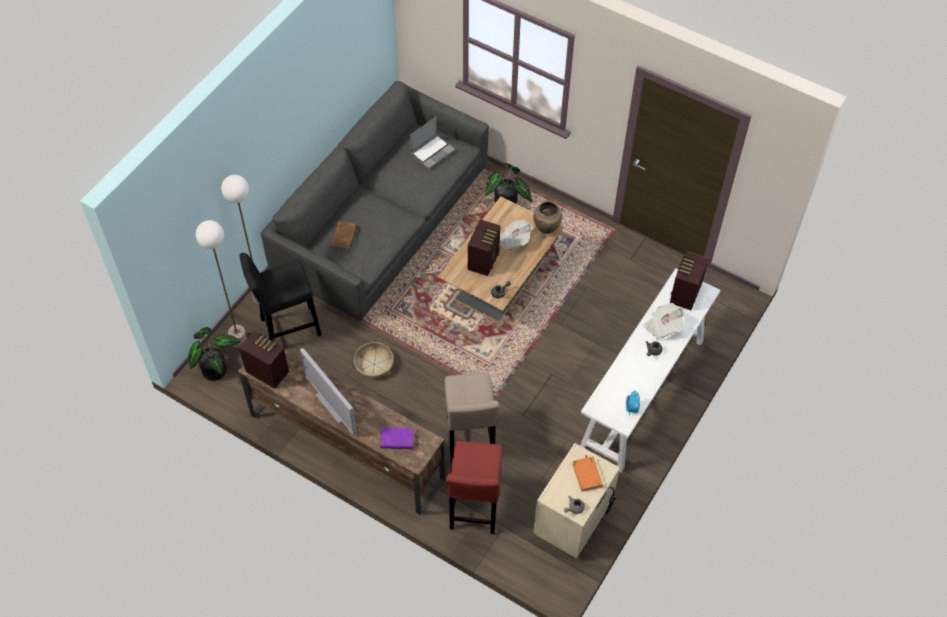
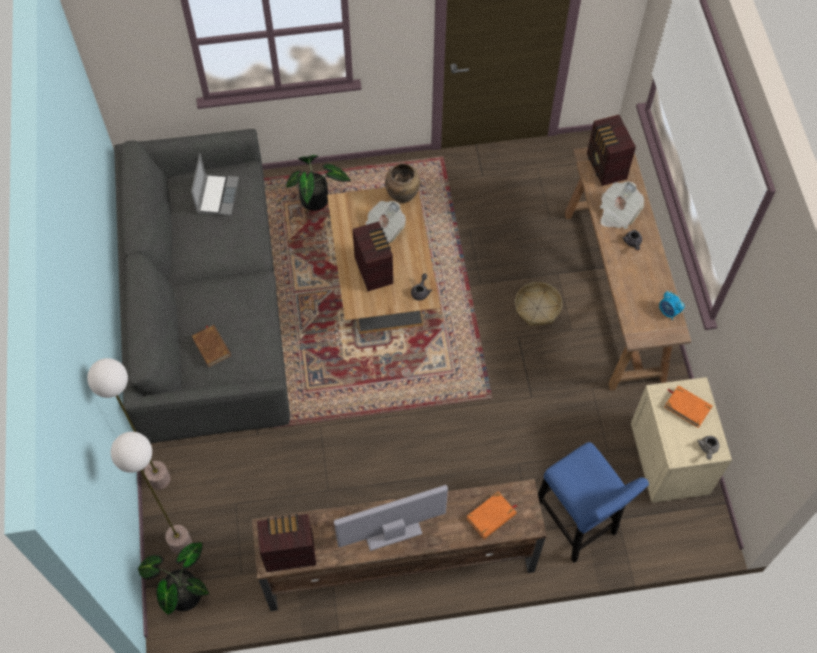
camera: 40 degrees left, 5 degrees up
black stool [239,253,322,341] -> none
television [300,348,356,435] -> television turned 150 degrees clockwise [334,485,448,551]
basket [354,342,393,380] -> basket moved to [515,282,563,326]
purple book [380,427,419,449] -> orange book [466,492,517,539]
beige stool [445,372,499,465] -> none
red stool [446,441,502,534] -> blue stool [538,442,649,563]
white console table [580,268,721,472] -> brown console table [565,147,691,391]

